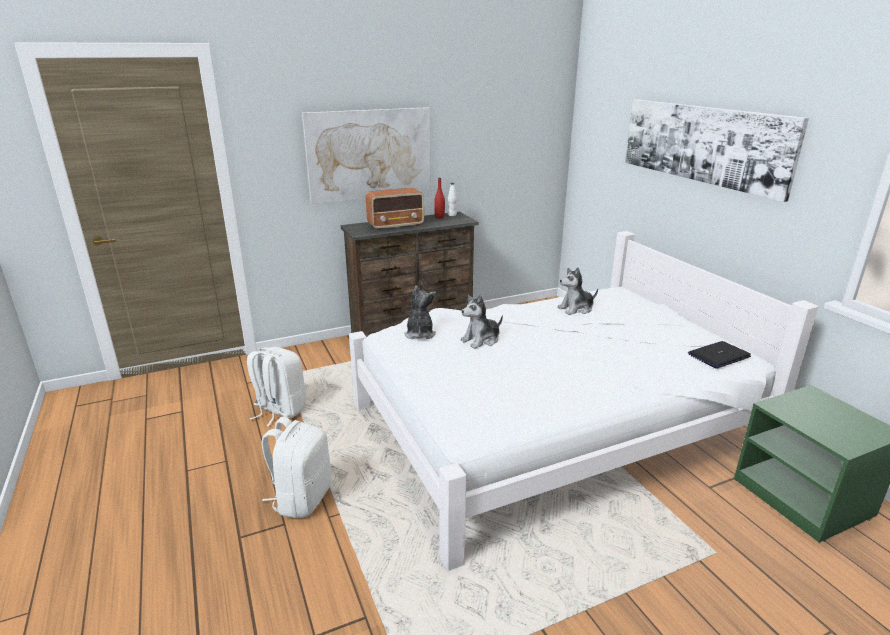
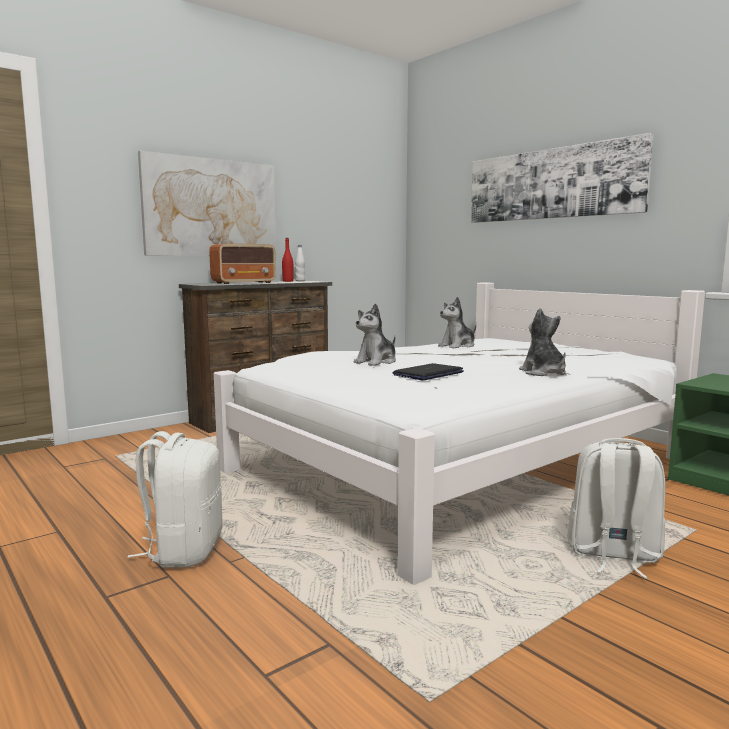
camera: 15 degrees left, 15 degrees down
white backpack [247,347,306,426] -> white backpack moved to [567,438,665,578]
plush toy [404,286,436,339] -> plush toy moved to [519,308,566,376]
laptop [688,341,751,369] -> laptop moved to [392,363,464,381]

